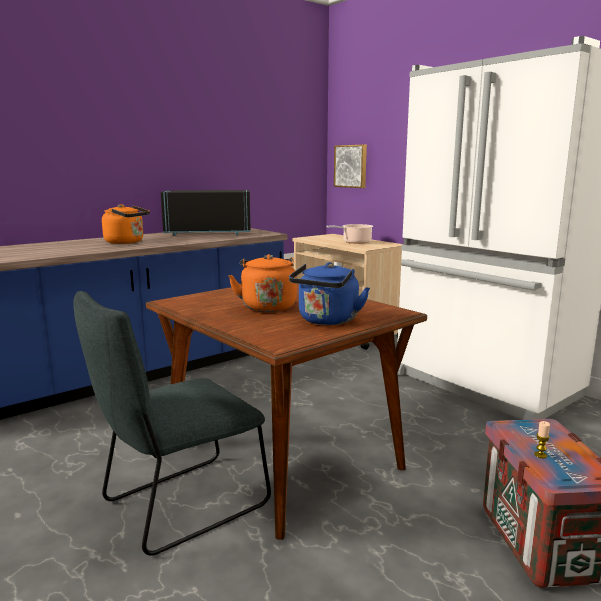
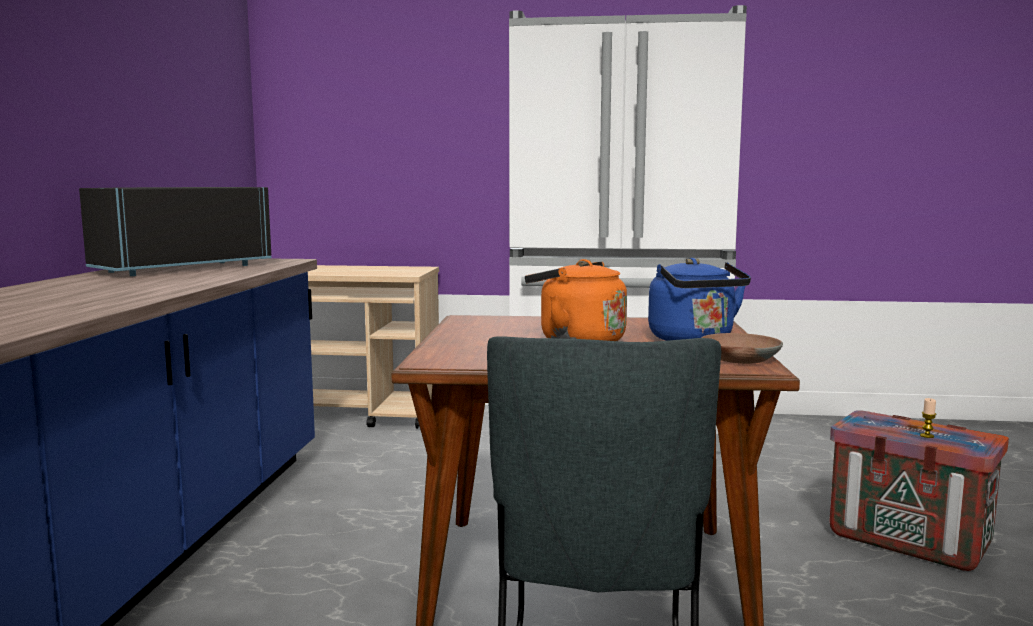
camera: 45 degrees left, 5 degrees down
orange kettle [102,204,150,244] -> none
cooking pot [326,224,373,244] -> none
picture [334,145,367,188] -> none
none -> brown bowl [701,333,783,364]

